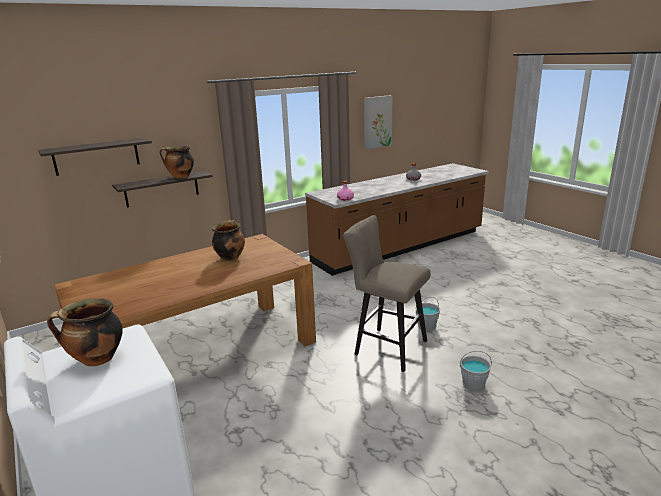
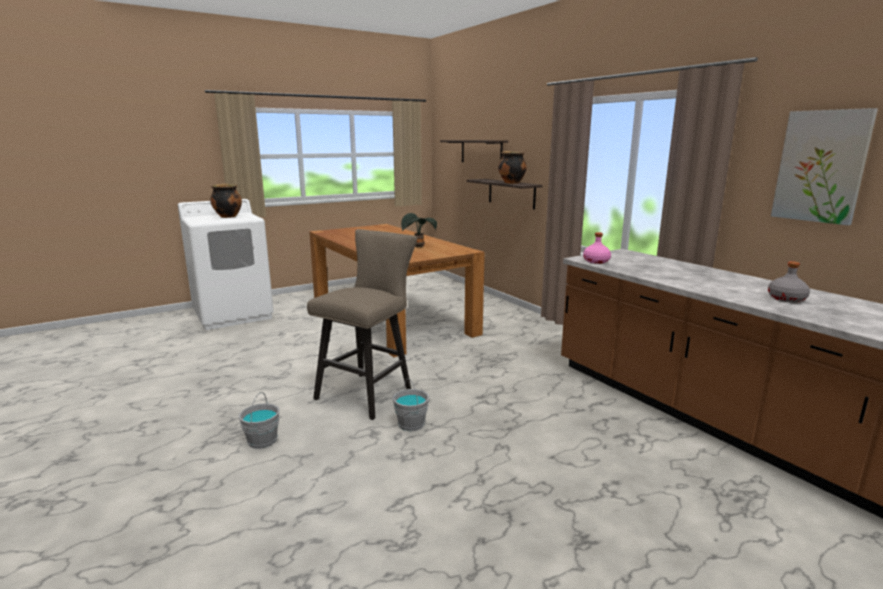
camera: 90 degrees right, 5 degrees down
cooking pot [212,220,245,261] -> potted plant [401,213,437,247]

